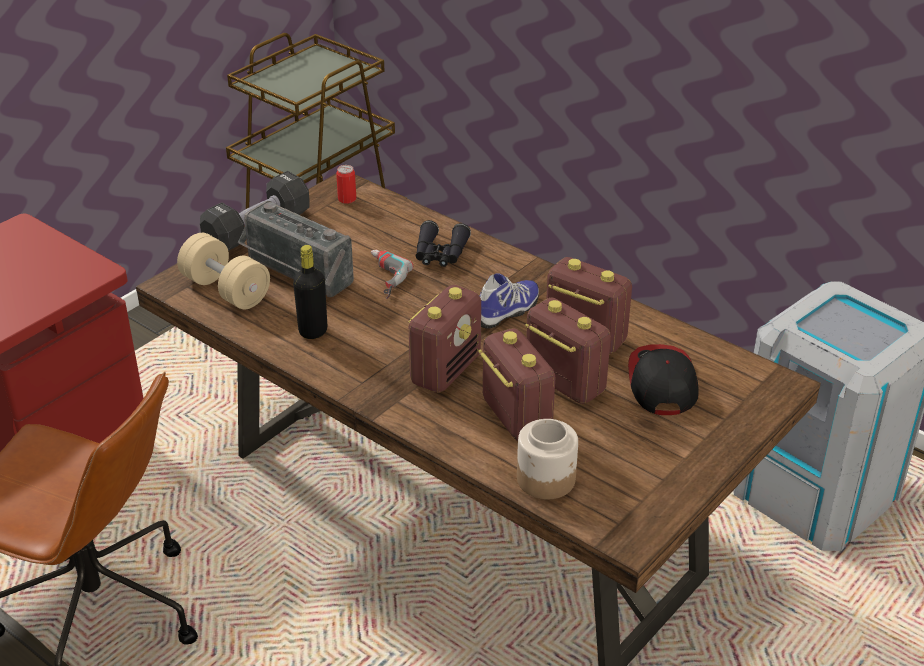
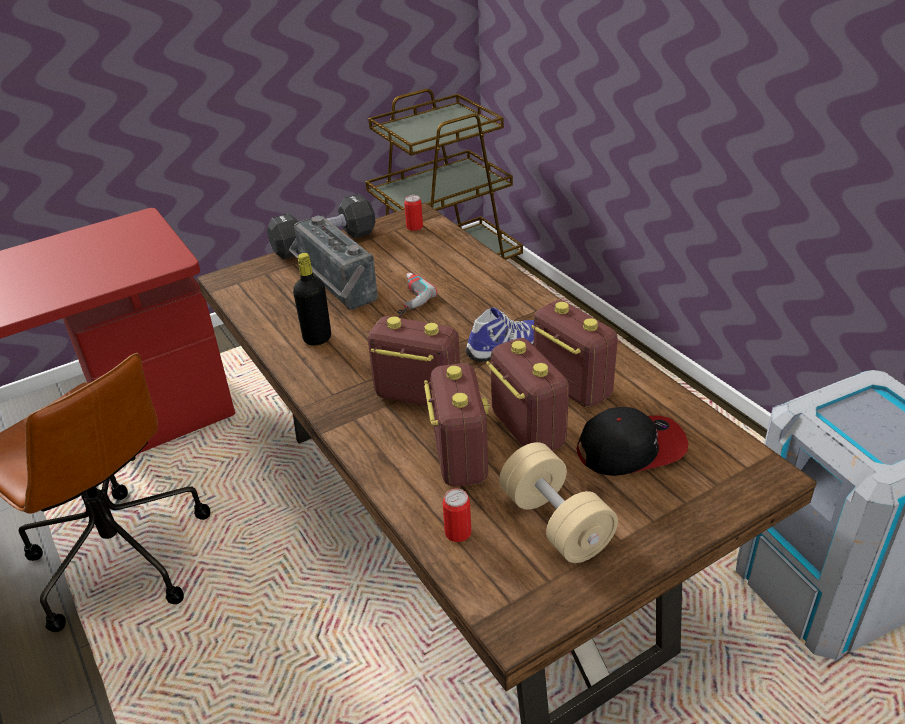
camera: 20 degrees right, 0 degrees up
beige dumbbell [177,233,270,309] -> beige dumbbell moved to [499,442,618,563]
radio [408,285,481,393] -> radio turned 120 degrees counterclockwise [368,316,460,407]
black binoculars [416,220,471,267] -> none
jar [517,419,578,499] -> can [443,489,471,542]
cap [628,344,699,415] -> cap turned 60 degrees clockwise [577,407,688,476]

